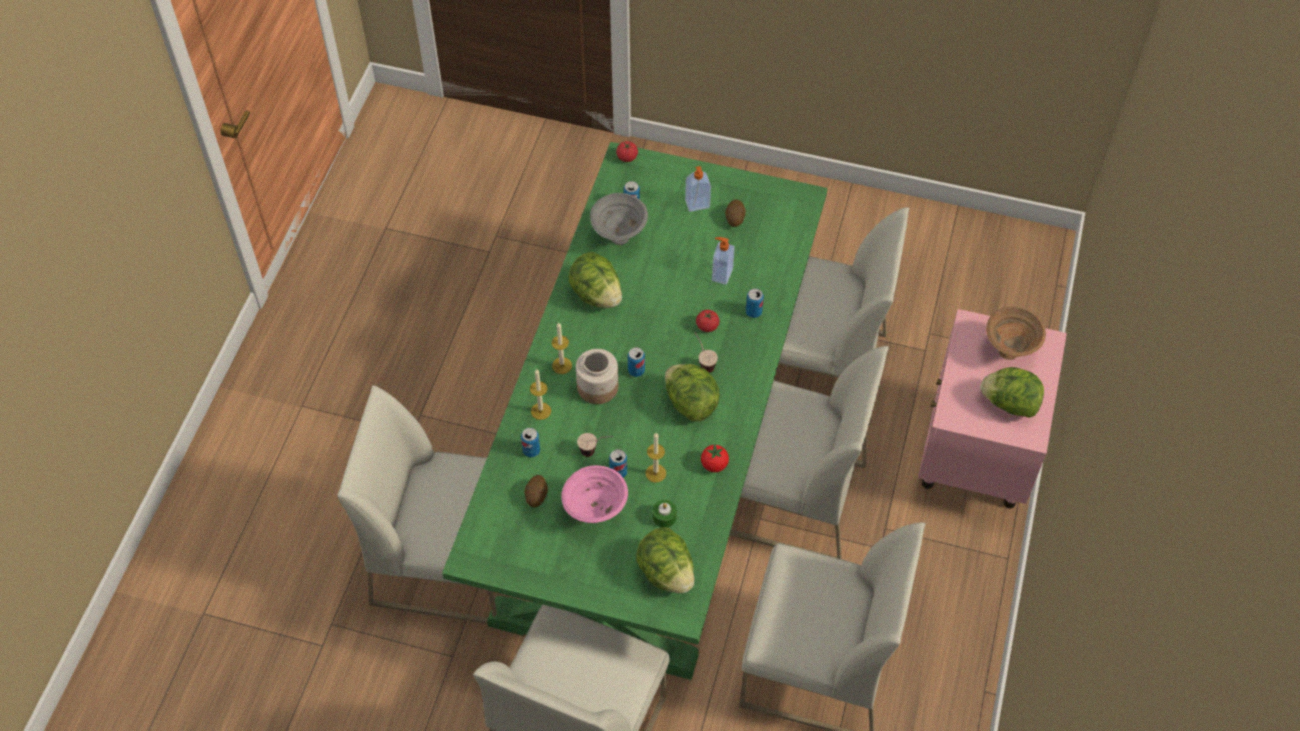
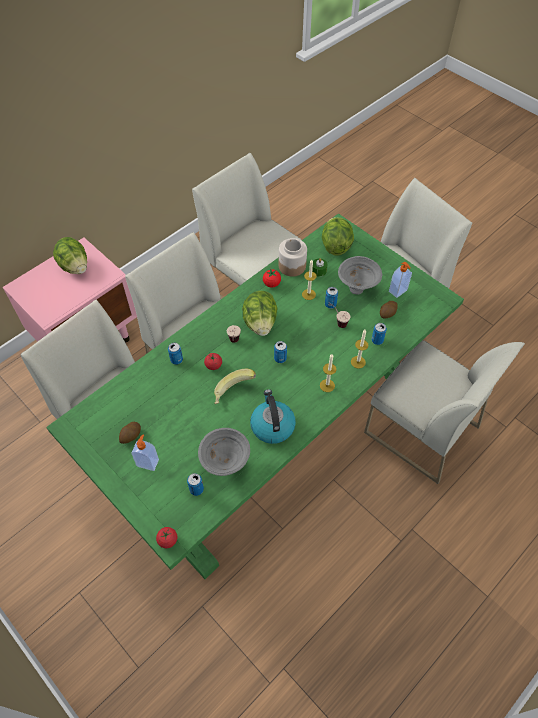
camera: 150 degrees left, 0 degrees up
pink bowl [561,465,628,523] -> grey bowl [338,256,382,295]
lettuce [569,252,622,308] -> kettle [250,389,296,444]
jar [576,349,618,404] -> jar moved to [279,238,307,277]
soap dispenser [712,237,735,285] -> soap dispenser moved to [389,262,412,298]
brown bowl [986,307,1046,360] -> none
none -> banana [214,369,256,404]

